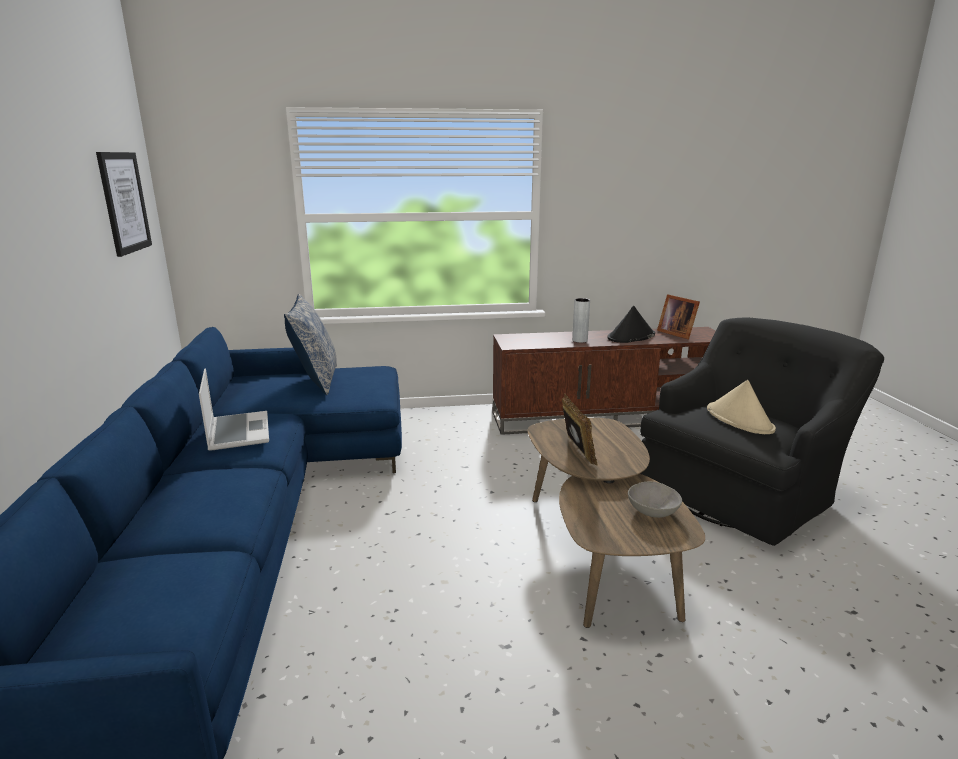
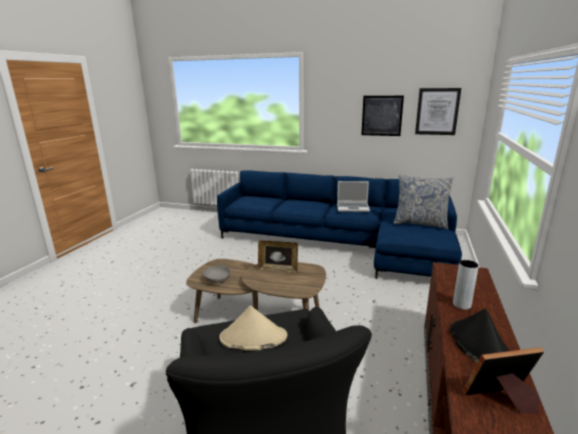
camera: 115 degrees right, 0 degrees up
none -> picture [362,96,404,136]

